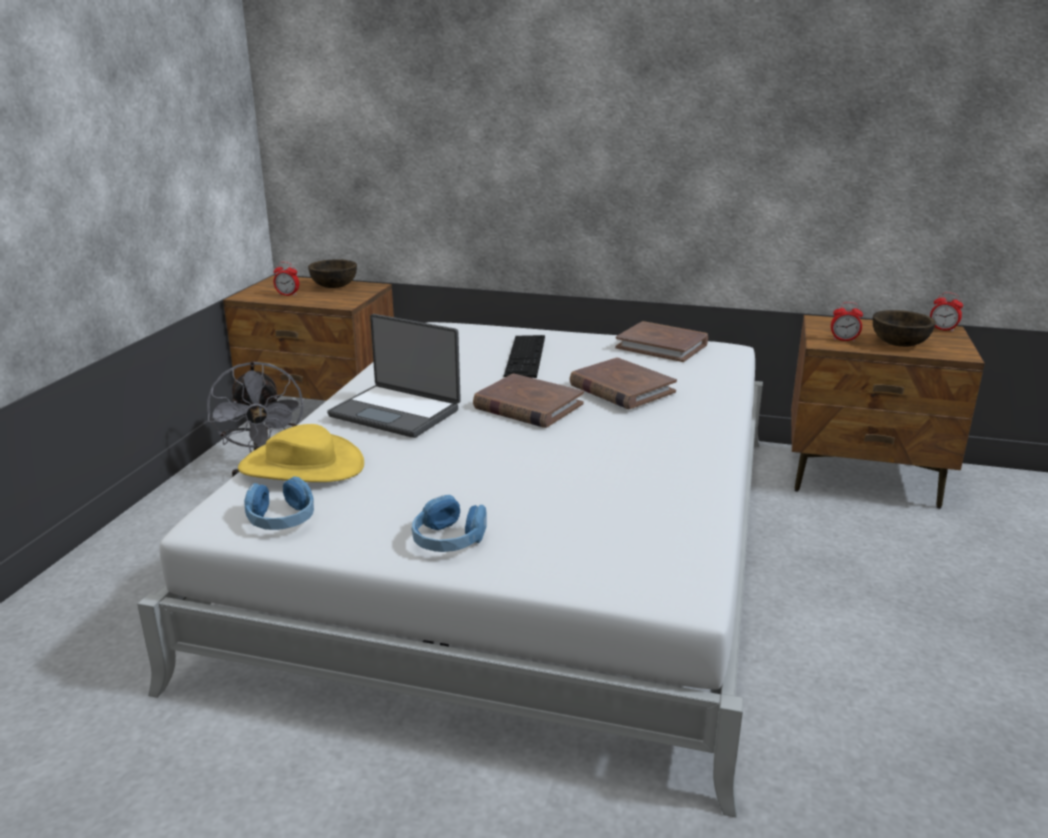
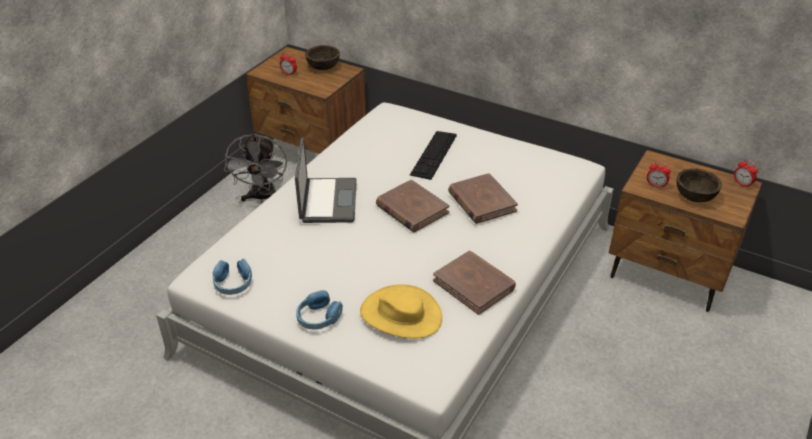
camera: 15 degrees right, 15 degrees up
yellow hat [238,424,364,482] -> yellow hat moved to [360,284,442,339]
laptop [327,314,461,438] -> laptop turned 135 degrees counterclockwise [295,138,357,223]
brown book [615,321,708,362] -> brown book moved to [433,251,516,315]

